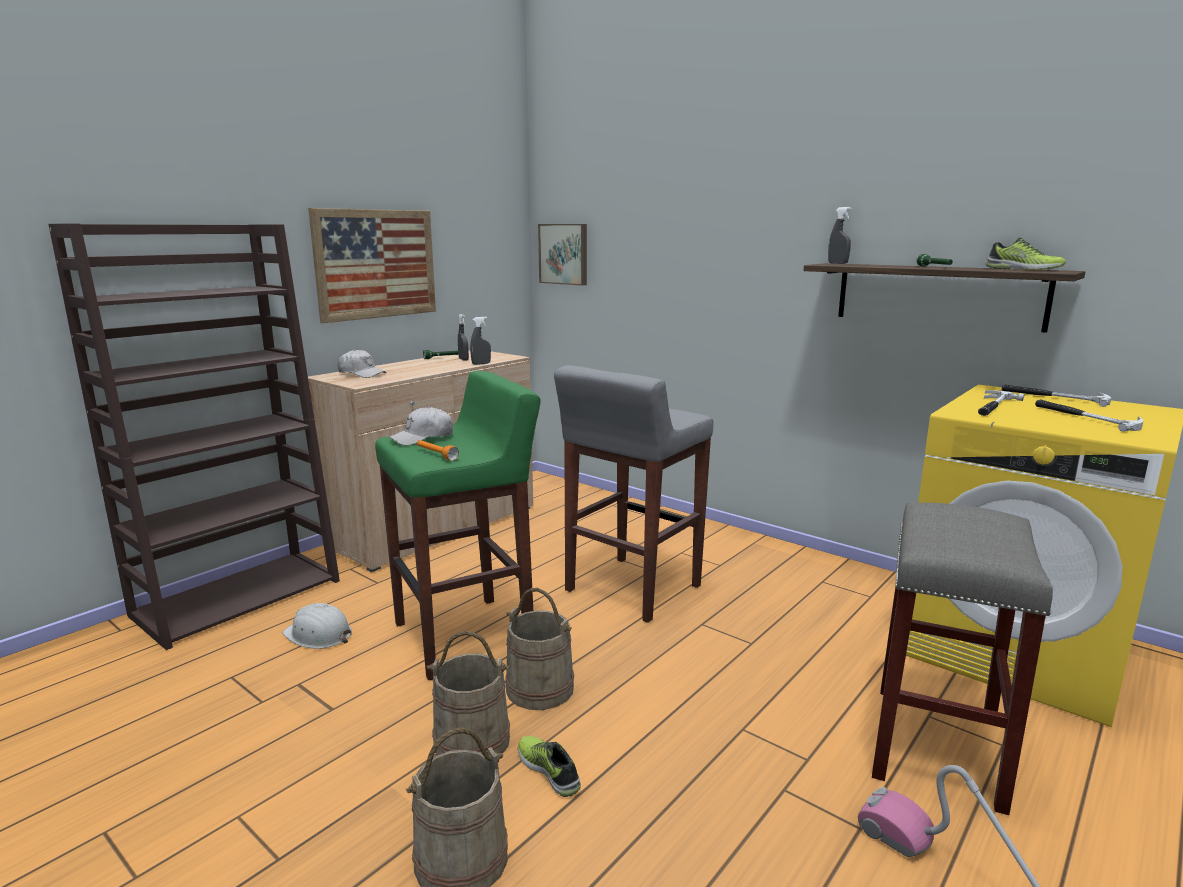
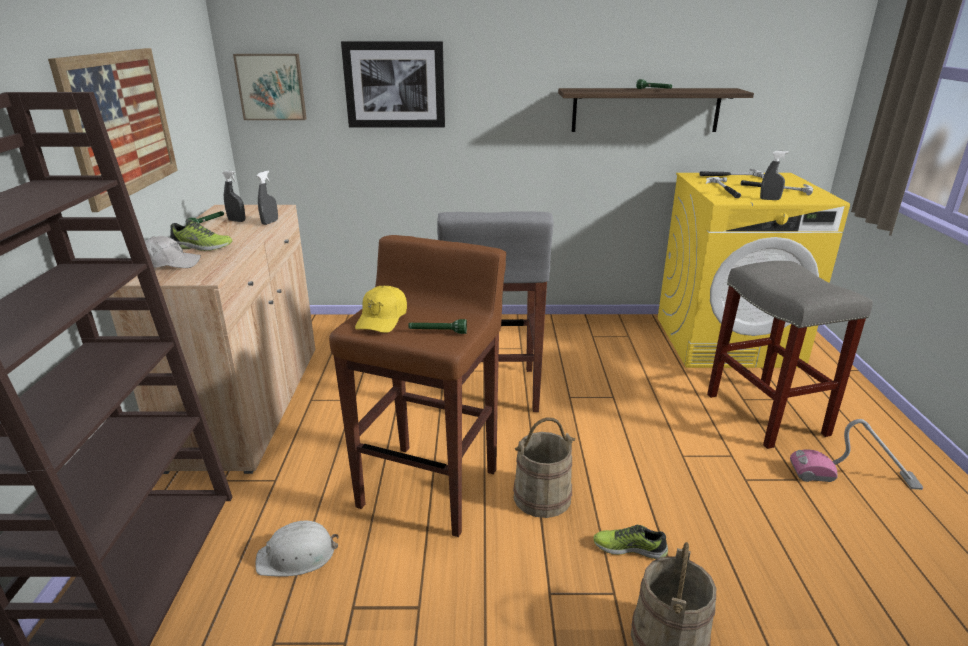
camera: 40 degrees left, 10 degrees up
green stool [375,371,541,680] -> brown stool [329,235,506,537]
white cap [389,406,453,446] -> yellow cap [355,285,407,333]
orange flashlight [417,440,459,461] -> green flashlight [408,319,467,334]
beige bucket [427,631,510,756] -> none
grey spray bottle [828,207,852,264] -> grey spray bottle moved to [760,151,789,200]
shoe [986,237,1066,270] -> shoe moved to [169,220,232,251]
none -> picture [341,41,445,128]

